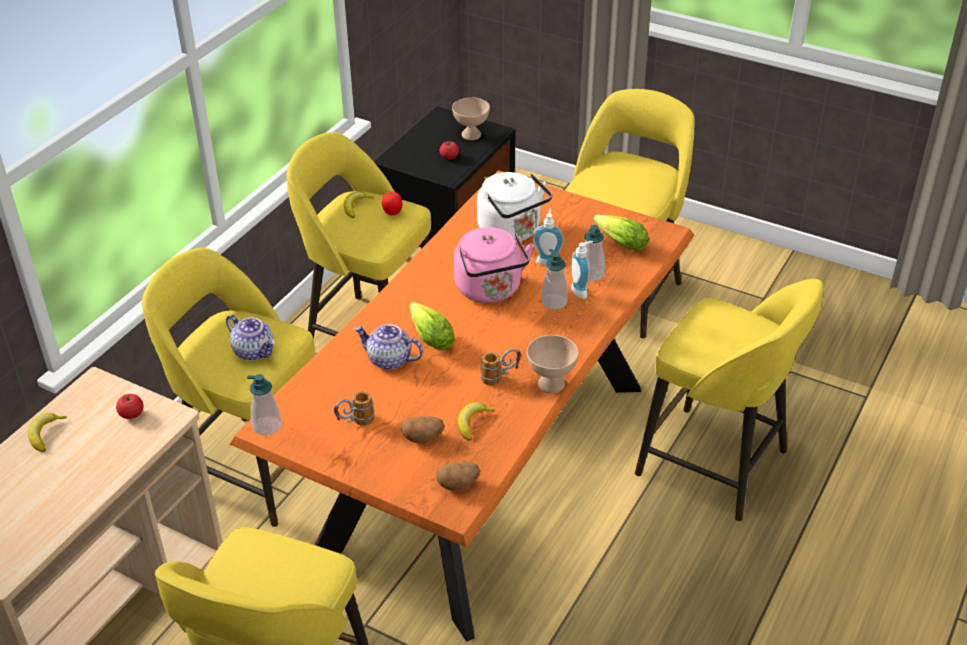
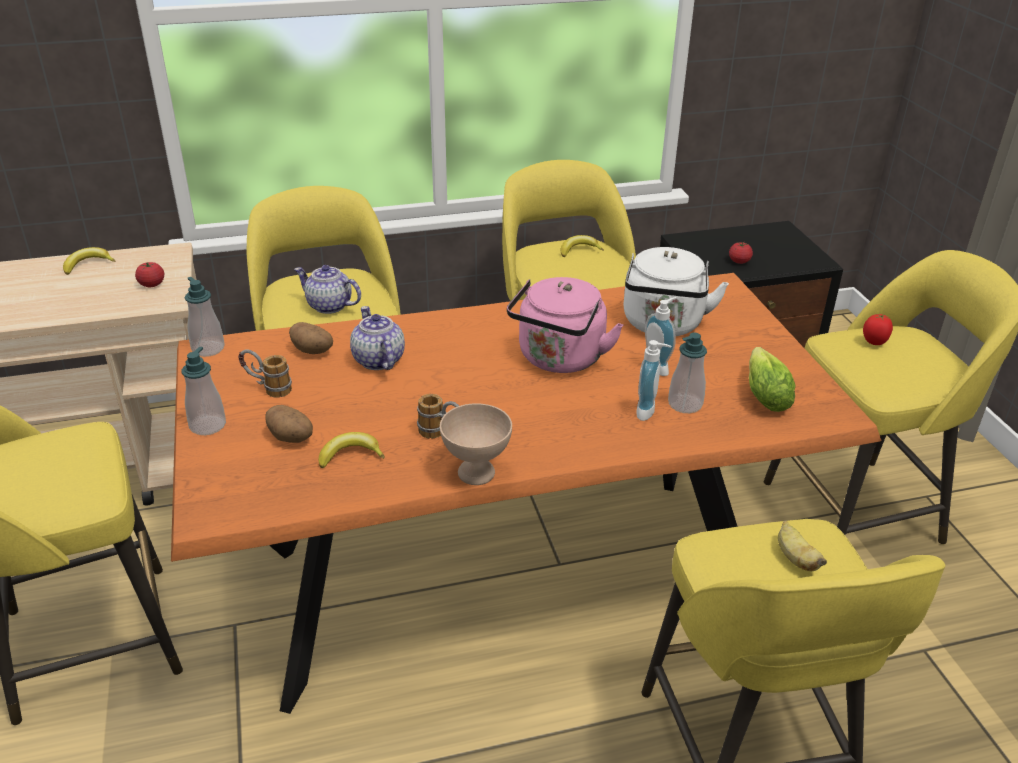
camera: 45 degrees right, 5 degrees down
teapot [226,315,275,361] -> teapot turned 120 degrees clockwise [294,265,361,314]
tomato [382,191,403,215] -> tomato moved to [863,314,893,345]
lettuce [410,302,455,350] -> none
potato [436,462,481,491] -> potato moved to [289,322,333,354]
beige bowl [452,97,490,140] -> none
soap dispenser [542,249,568,310] -> soap dispenser moved to [181,347,226,435]
none -> banana [778,521,827,571]

